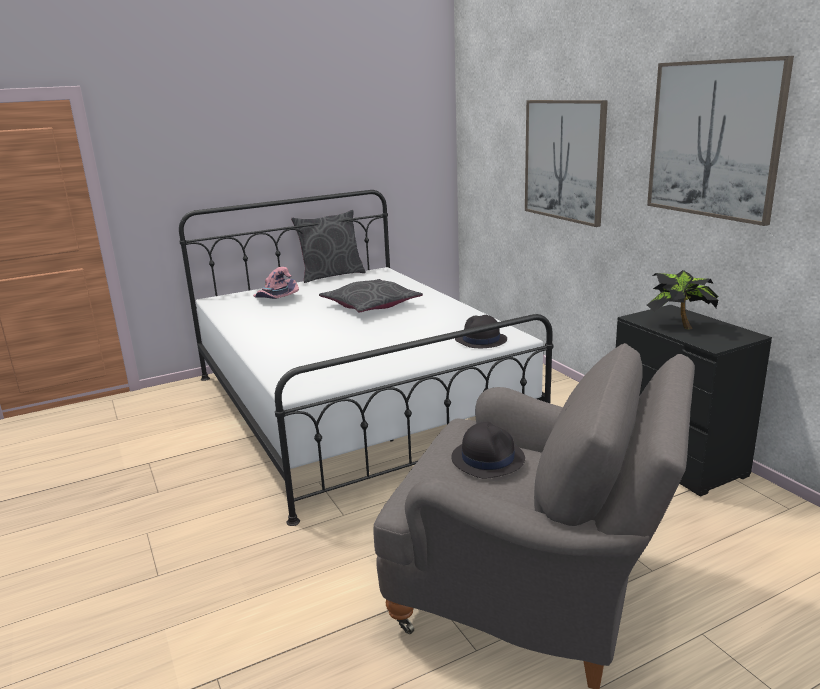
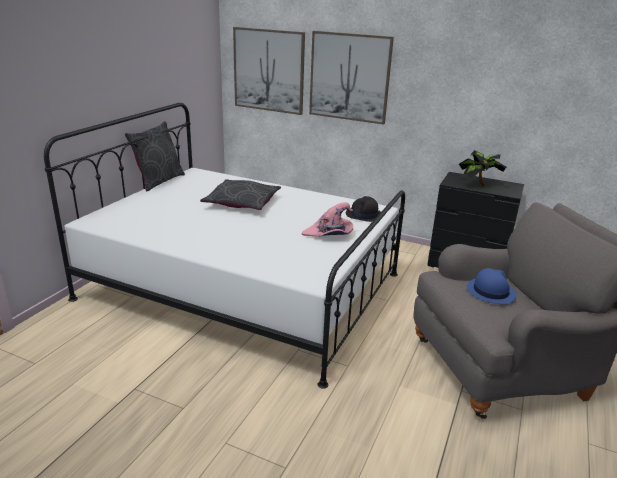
camera: 40 degrees left, 5 degrees up
pink hat [253,267,299,299] -> pink hat moved to [302,202,353,237]
black hat [451,422,525,479] -> blue hat [466,268,517,305]
picture [647,56,794,226] -> picture moved to [233,27,305,115]

